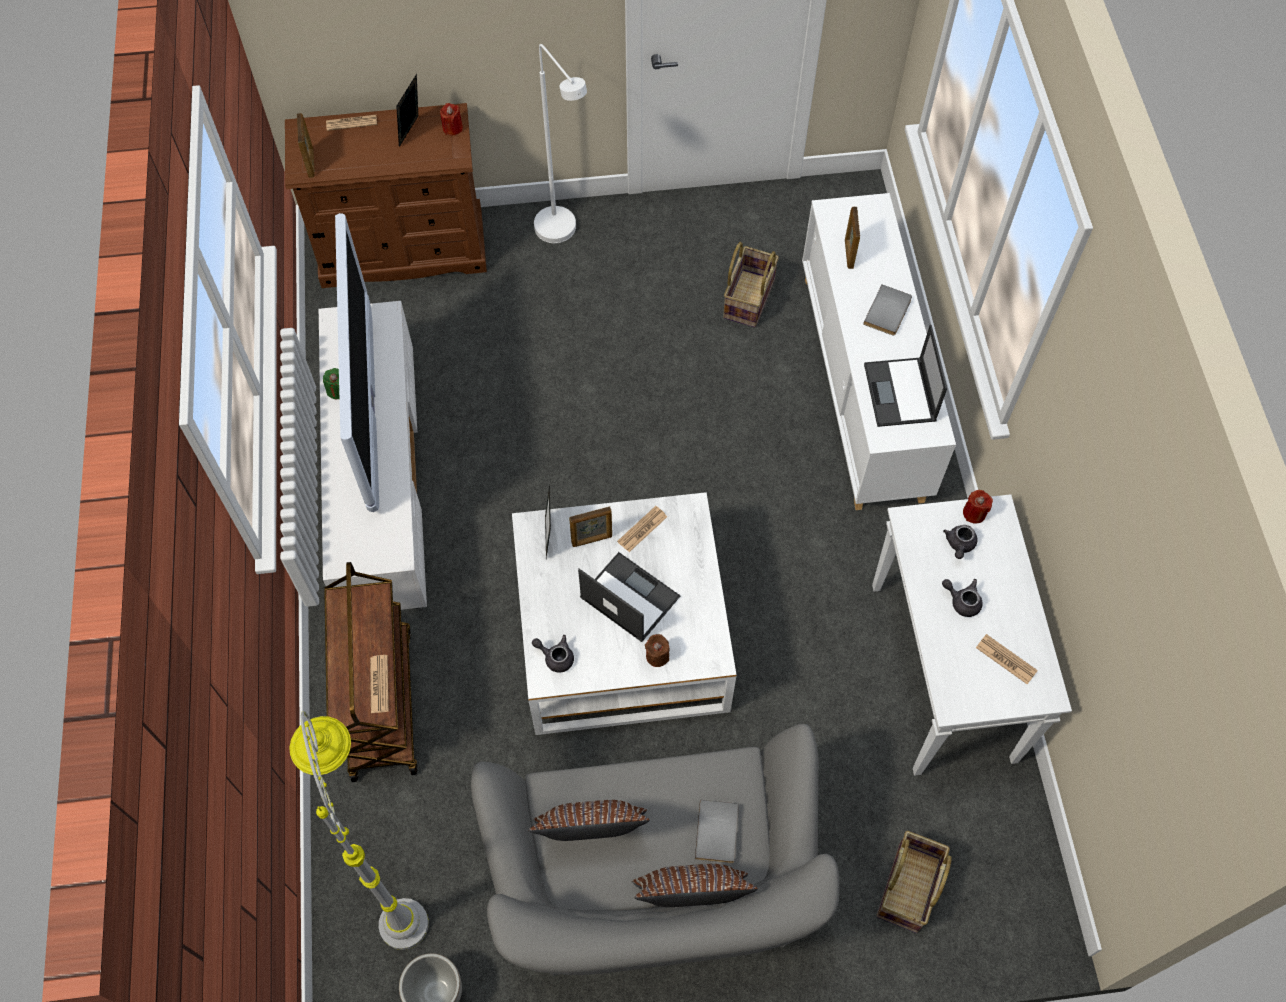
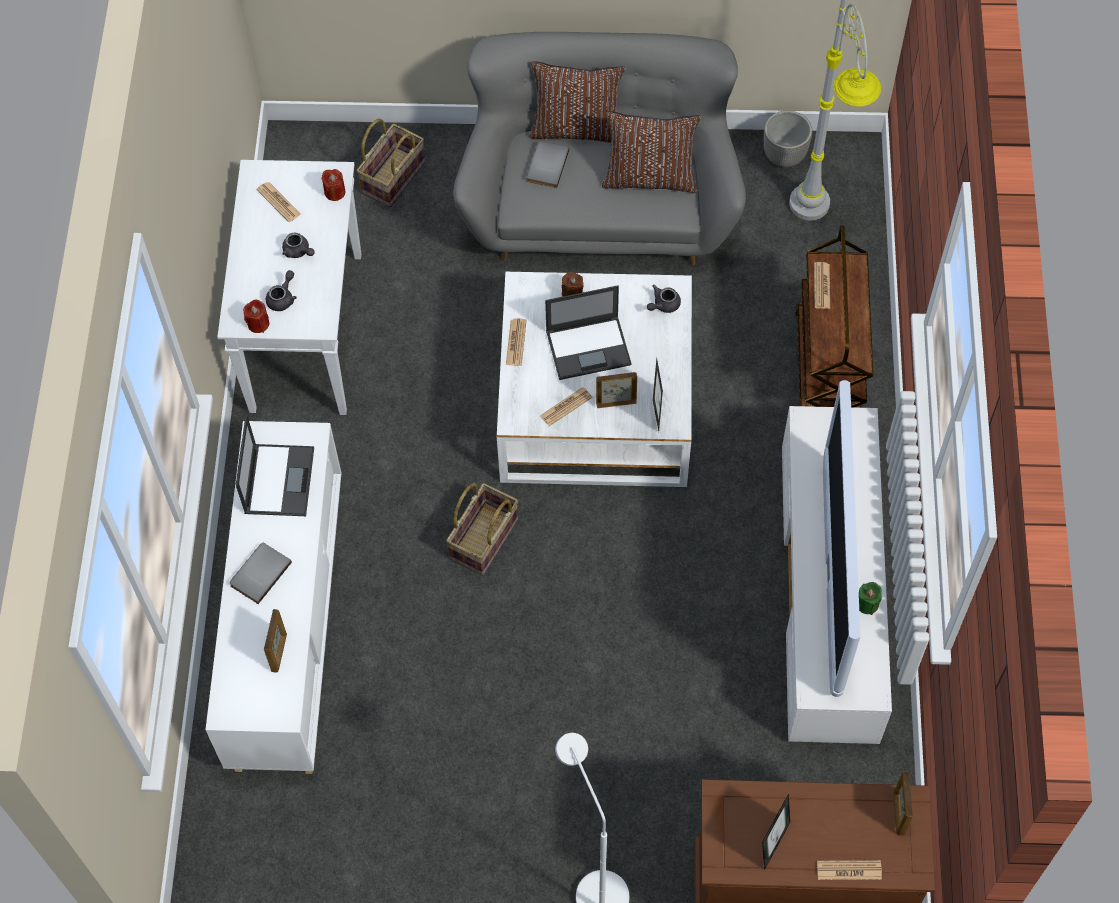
camera: 170 degrees left, 0 degrees up
red candle [440,103,463,135] -> red candle moved to [322,169,346,201]
grey teapot [532,635,574,673] -> grey teapot turned 105 degrees clockwise [647,285,681,313]
laptop [578,552,681,642] -> laptop turned 60 degrees counterclockwise [545,285,632,380]
basket [723,242,779,328] -> basket moved to [446,483,518,576]
none -> newspaper [506,318,527,366]

